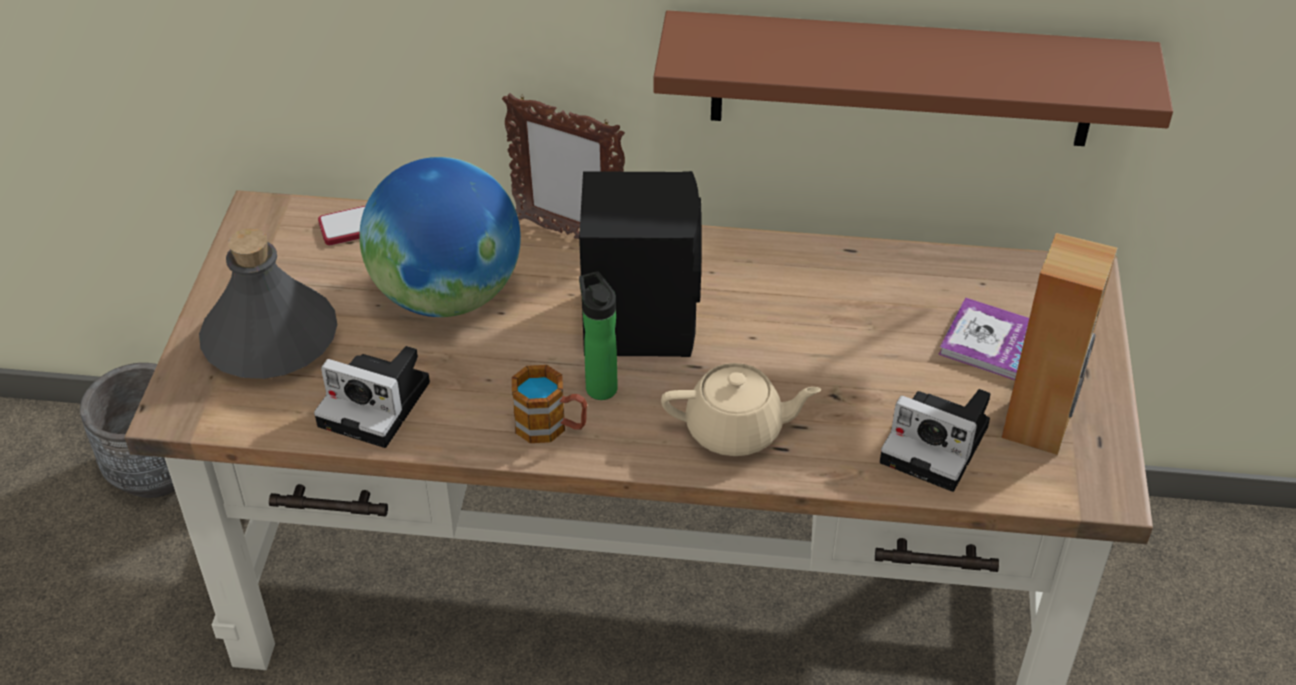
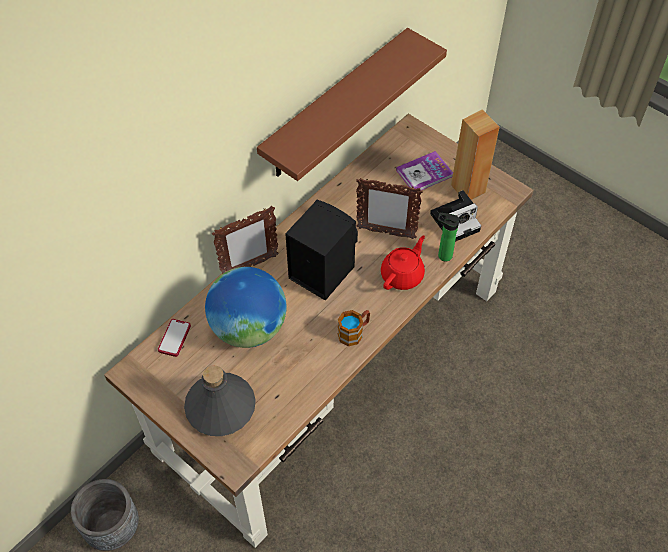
camera: 55 degrees left, 10 degrees up
camera [314,346,430,448] -> none
bottle [579,271,618,400] -> bottle moved to [438,213,460,261]
beige teapot [661,363,821,456] -> red teapot [381,235,425,290]
none -> picture frame [356,178,423,239]

